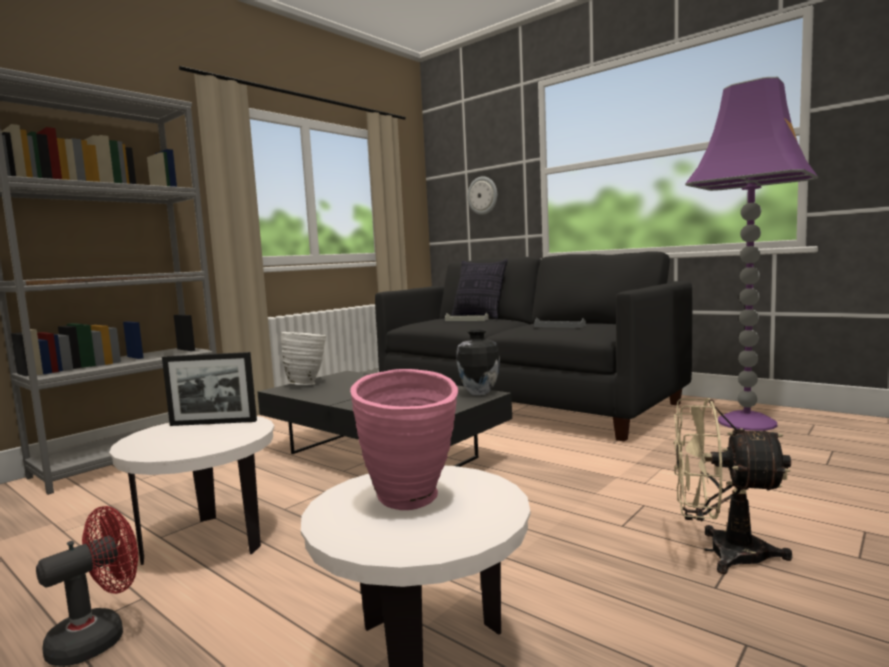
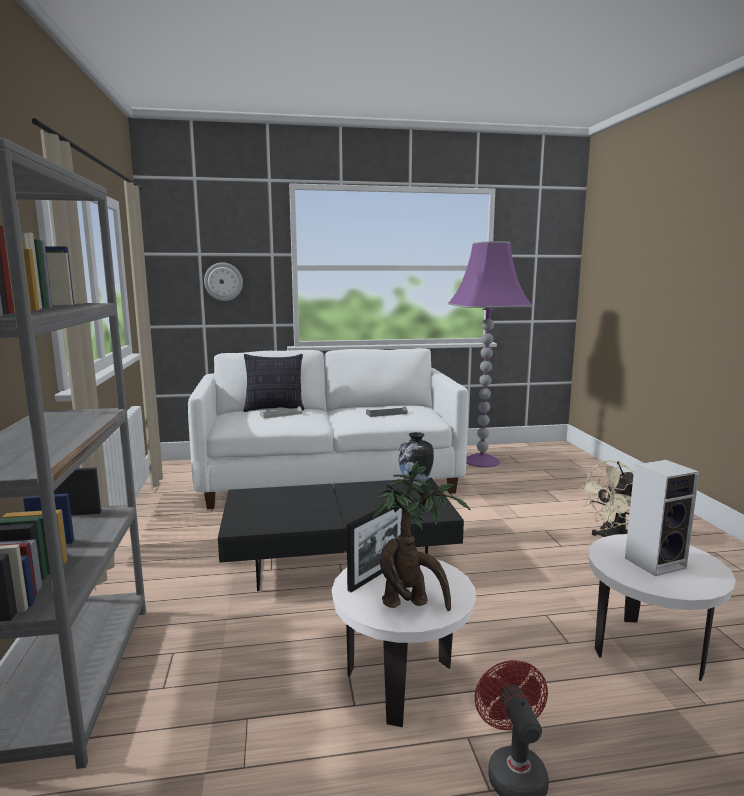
camera: 50 degrees left, 5 degrees up
white vase [281,332,326,385] -> none
pink vase [350,369,458,510] -> speaker [625,460,699,576]
black sofa [375,251,692,441] -> white sofa [188,348,468,509]
none -> potted plant [372,460,470,611]

